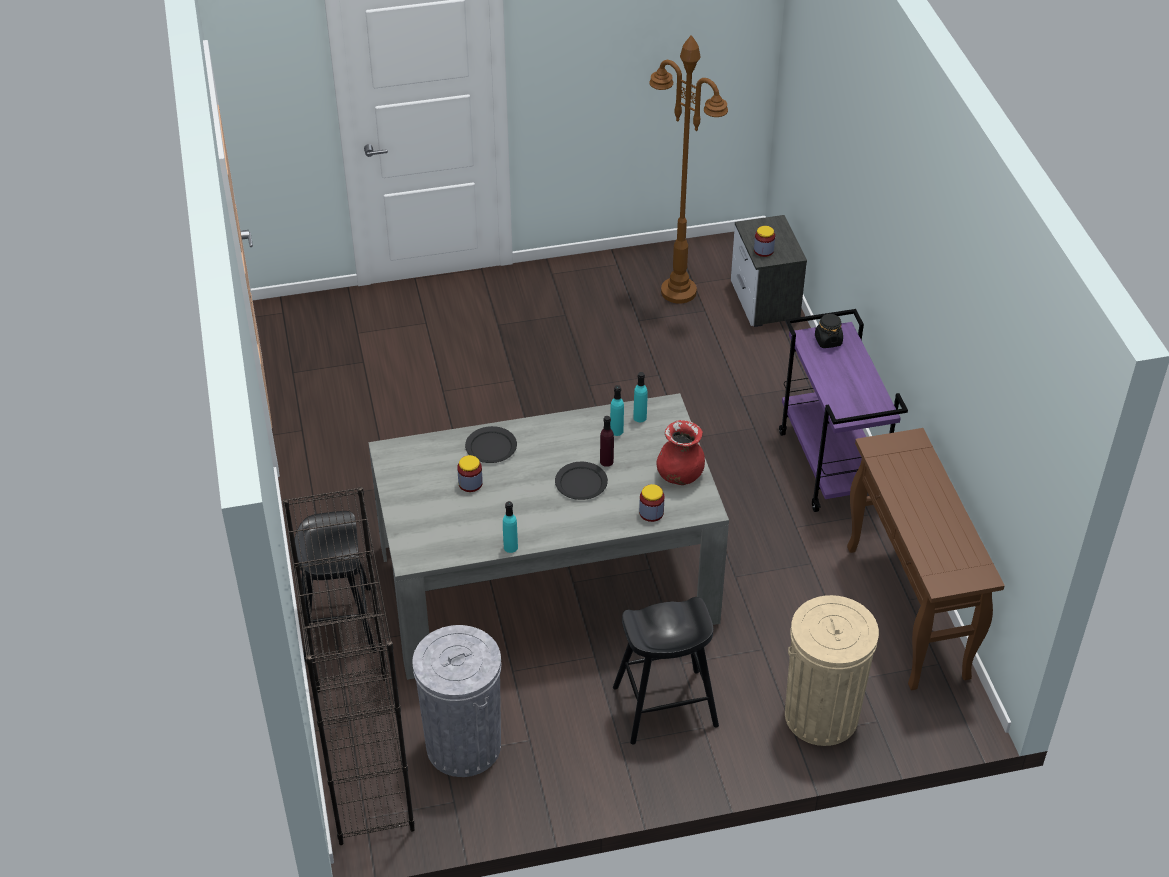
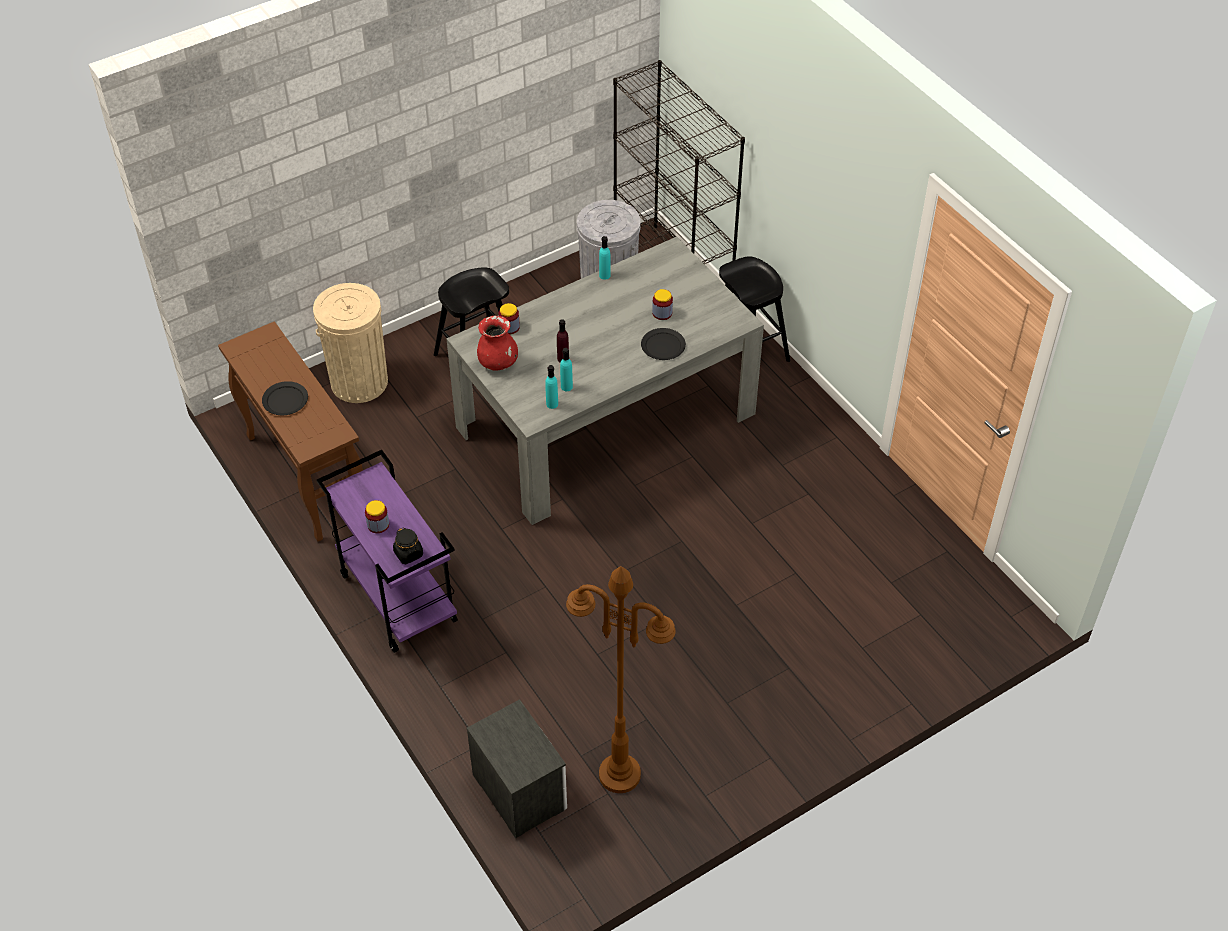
camera: 160 degrees right, 5 degrees up
black plate [555,462,608,500] -> black plate moved to [262,381,308,415]
jar [754,226,775,257] -> jar moved to [365,500,389,533]

